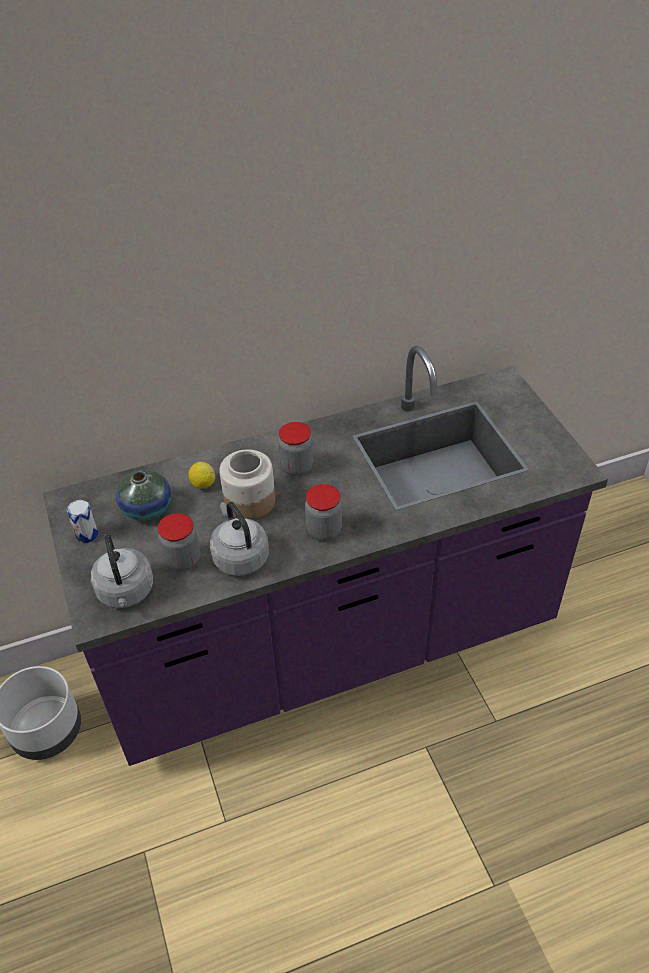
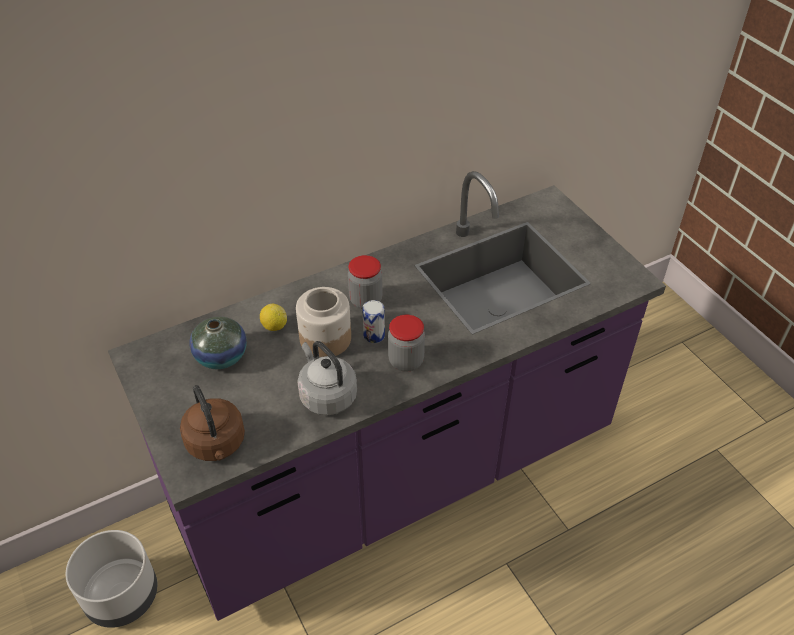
camera: 10 degrees left, 0 degrees up
can [67,500,98,543] -> can moved to [362,300,385,343]
grey kettle [91,533,153,608] -> brown kettle [180,385,245,461]
jar [158,513,200,571] -> none

